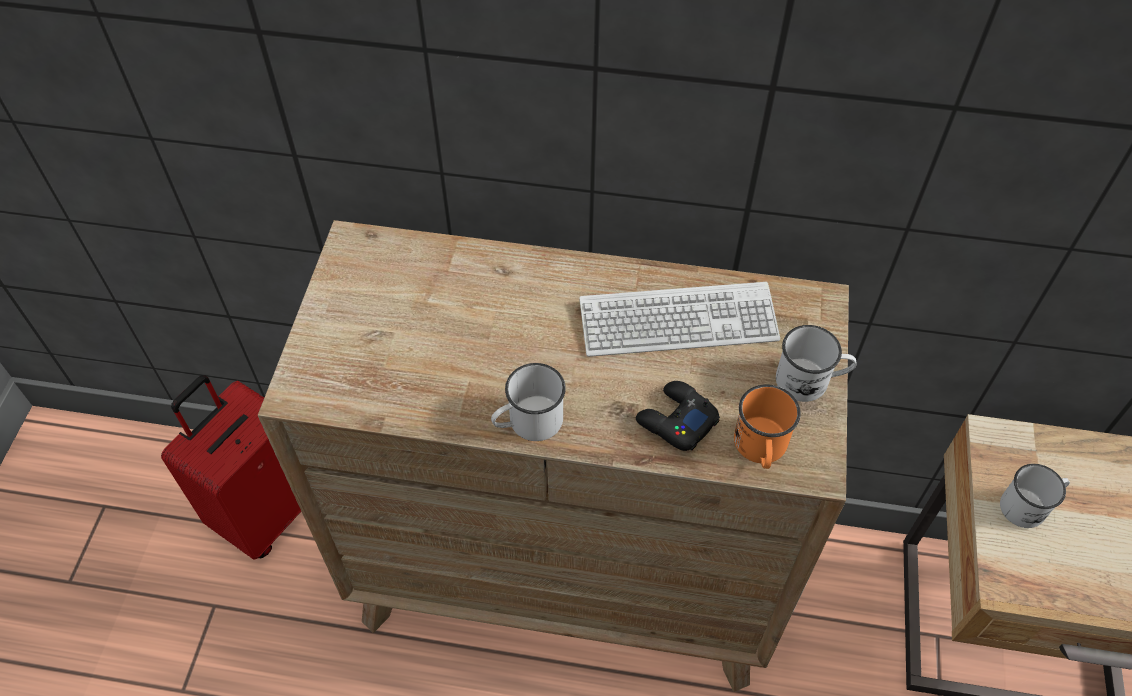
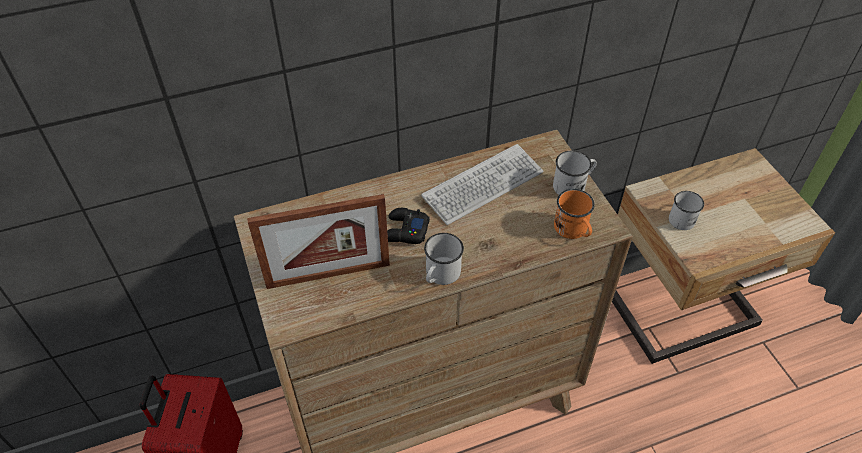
camera: 30 degrees left, 5 degrees down
black game controller [636,381,720,451] -> black game controller moved to [387,208,430,244]
none -> picture frame [247,194,390,289]

